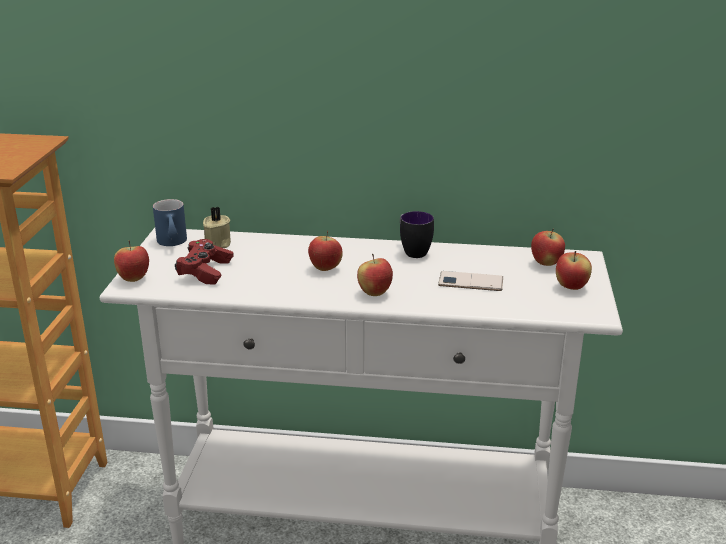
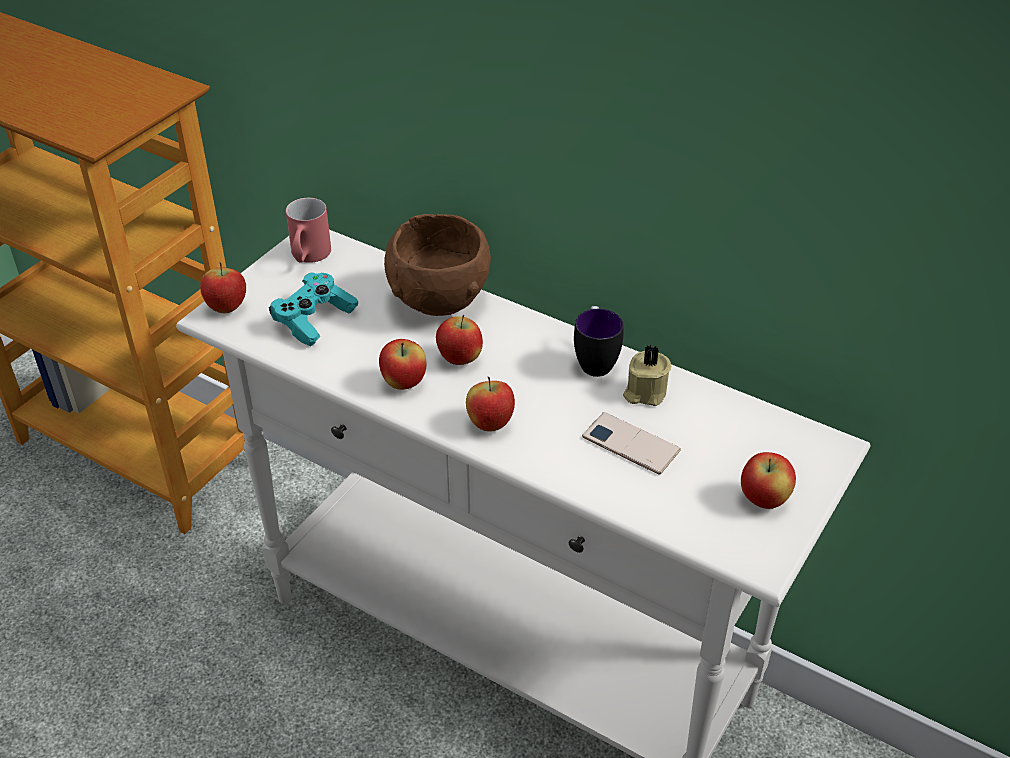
camera: 25 degrees right, 15 degrees up
blue mug [153,199,187,246] -> red mug [286,198,331,263]
red game controller [174,239,234,285] -> turquoise game controller [269,273,358,347]
beige candle [203,207,231,248] -> beige candle moved to [623,344,671,406]
apple [531,228,565,266] -> apple moved to [379,339,427,390]
none -> brown bowl [384,214,491,316]

